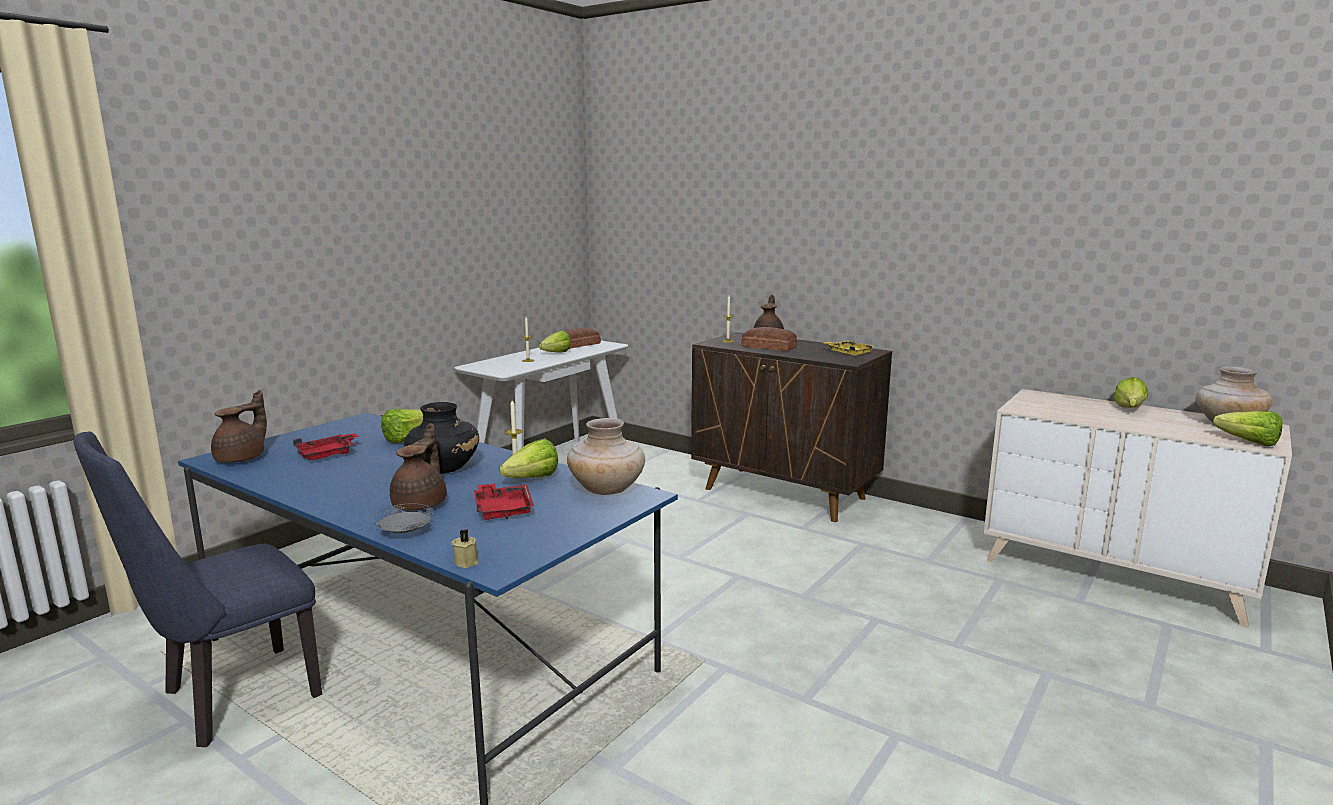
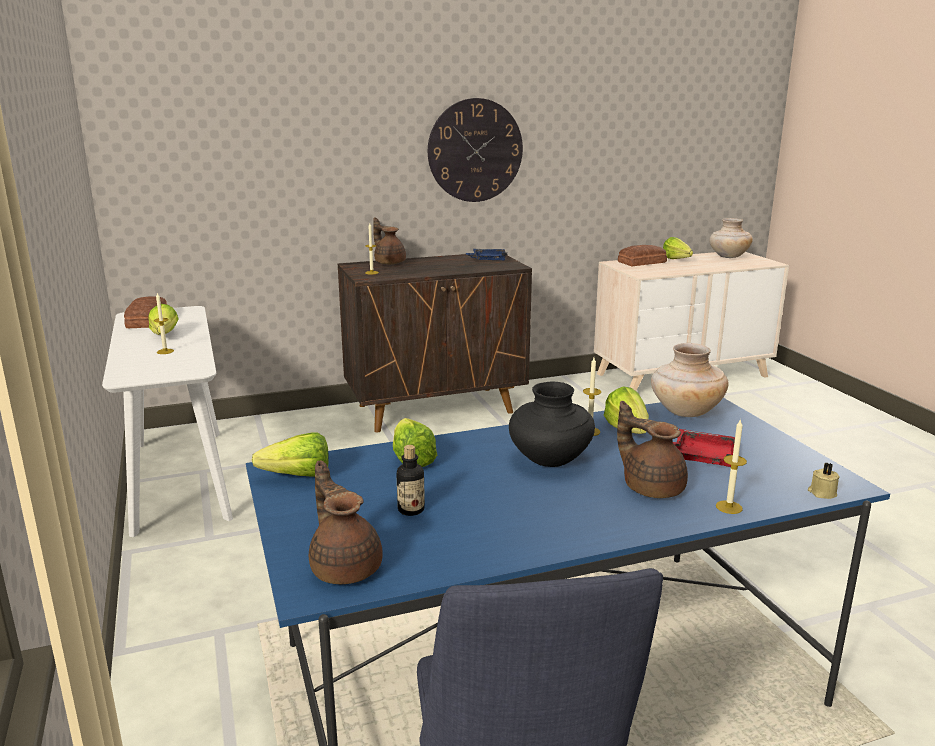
camera: 55 degrees left, 5 degrees up
red tray [293,433,359,460] -> bottle [397,445,425,516]
grey plate [373,503,434,533] -> candle [716,419,747,514]
bread [741,327,797,351] -> bread moved to [618,245,667,266]
yellow tray [825,340,875,356] -> blue tray [466,249,507,260]
lettuce [1213,411,1283,447] -> lettuce moved to [252,433,329,477]
none -> wall clock [428,98,523,202]

